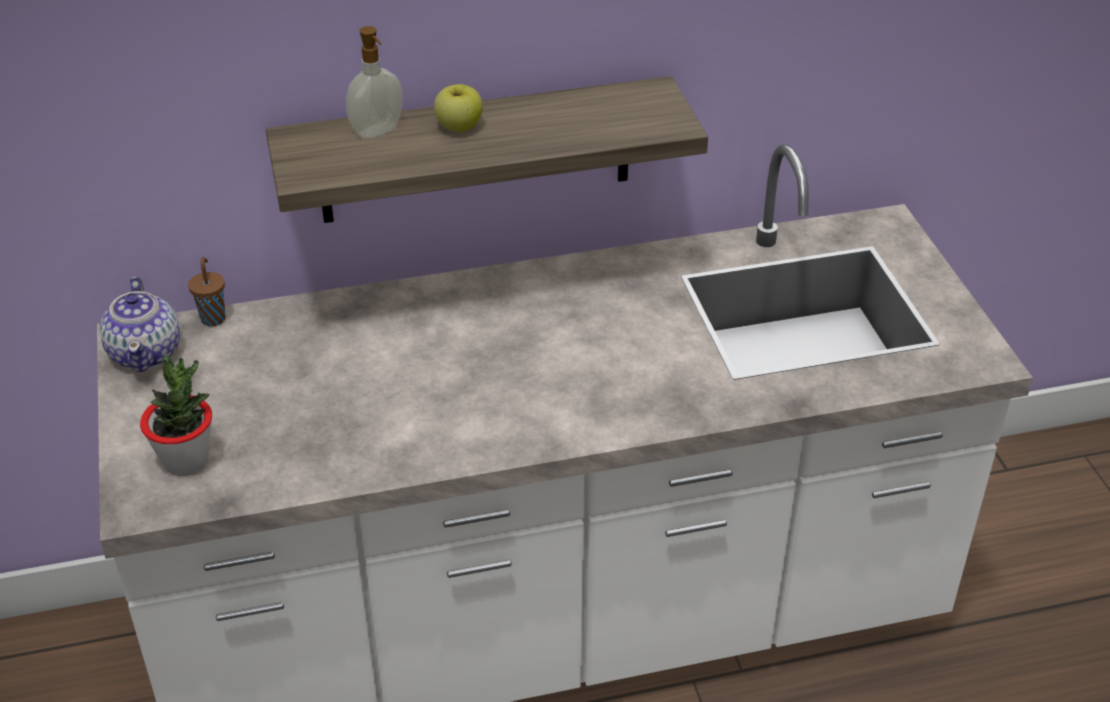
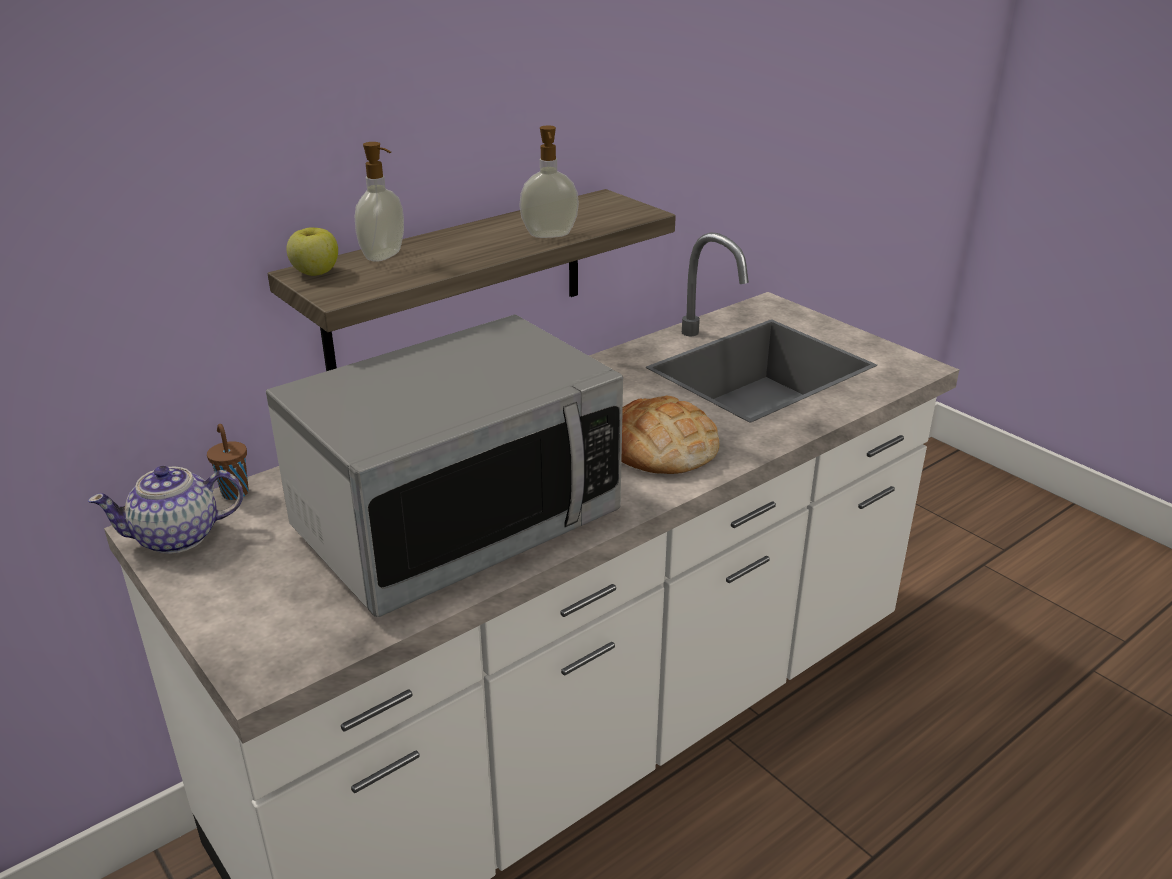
camera: 25 degrees left, 10 degrees down
teapot [100,277,180,372] -> teapot turned 105 degrees clockwise [88,466,243,554]
potted plant [140,354,212,476] -> none
apple [434,84,483,132] -> apple moved to [287,228,338,276]
none -> microwave [266,315,623,617]
none -> soap dispenser [519,126,579,238]
none -> bread [621,396,719,474]

